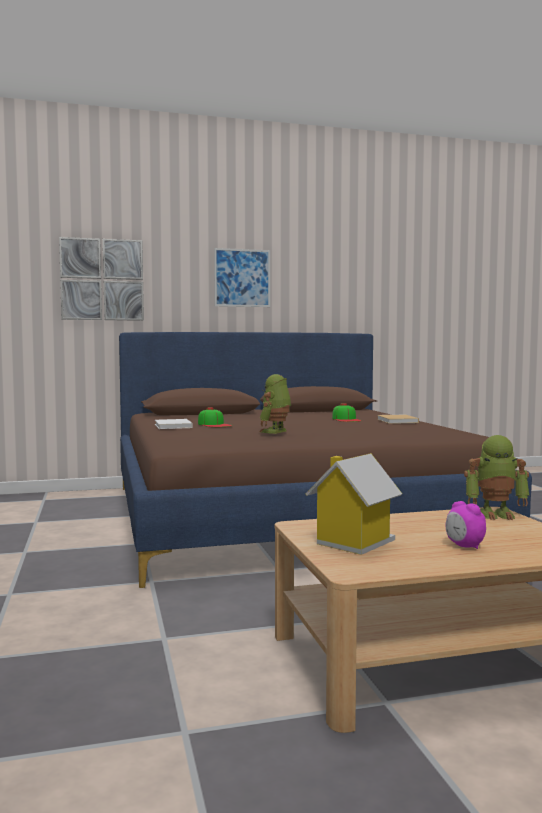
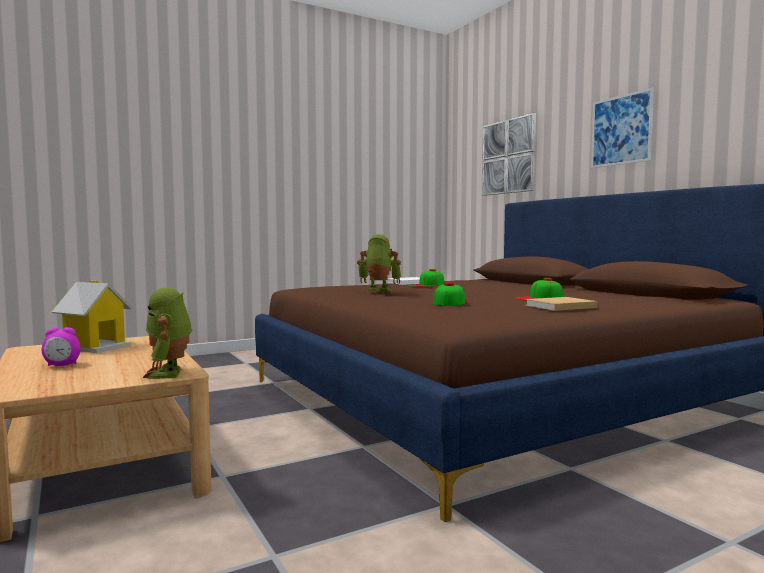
camera: 75 degrees right, 0 degrees up
alarm clock [446,501,486,549] -> alarm clock turned 150 degrees counterclockwise [42,327,80,366]
none -> cap [433,282,468,306]

